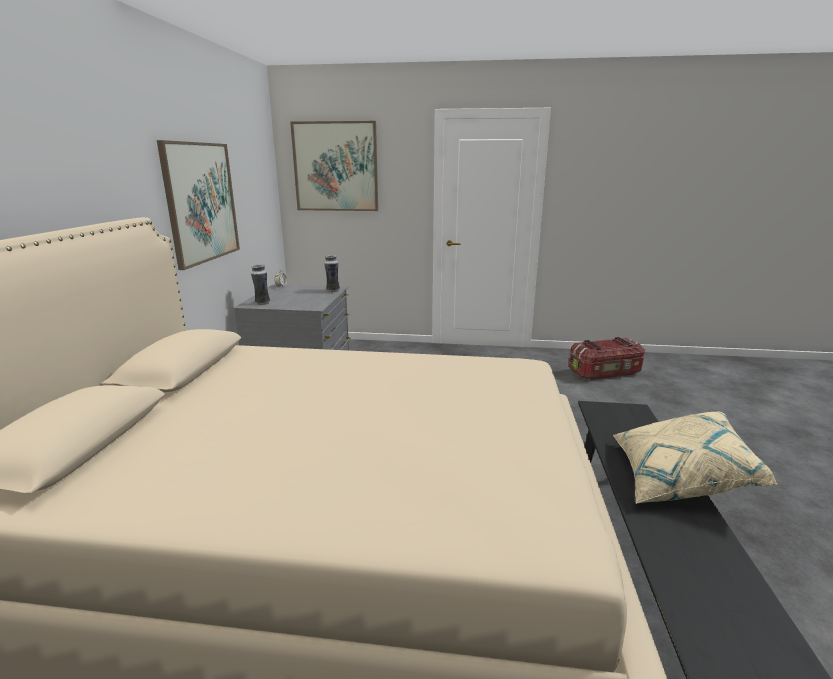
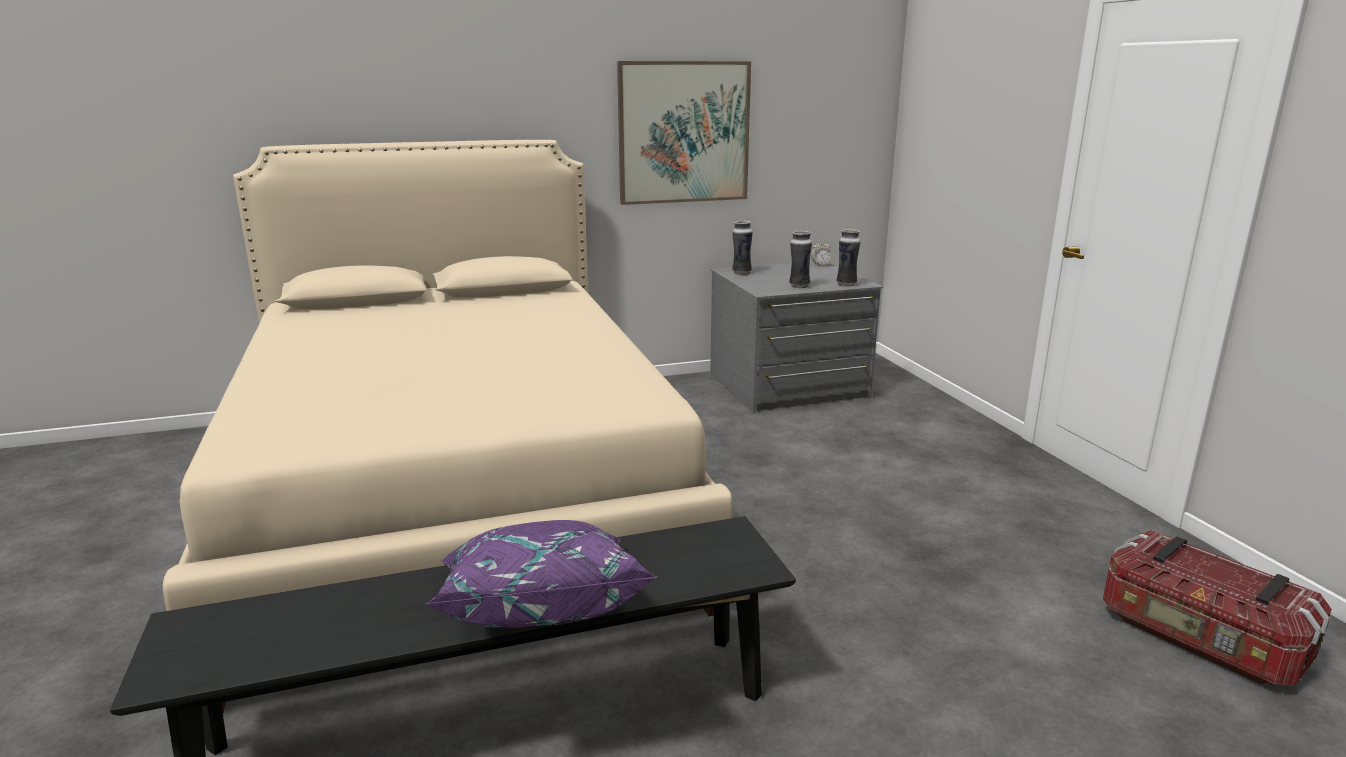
camera: 65 degrees right, 0 degrees up
picture [290,121,378,211] -> none
beige pillow [613,411,777,504] -> purple pillow [425,520,658,628]
none -> vase [789,231,812,288]

